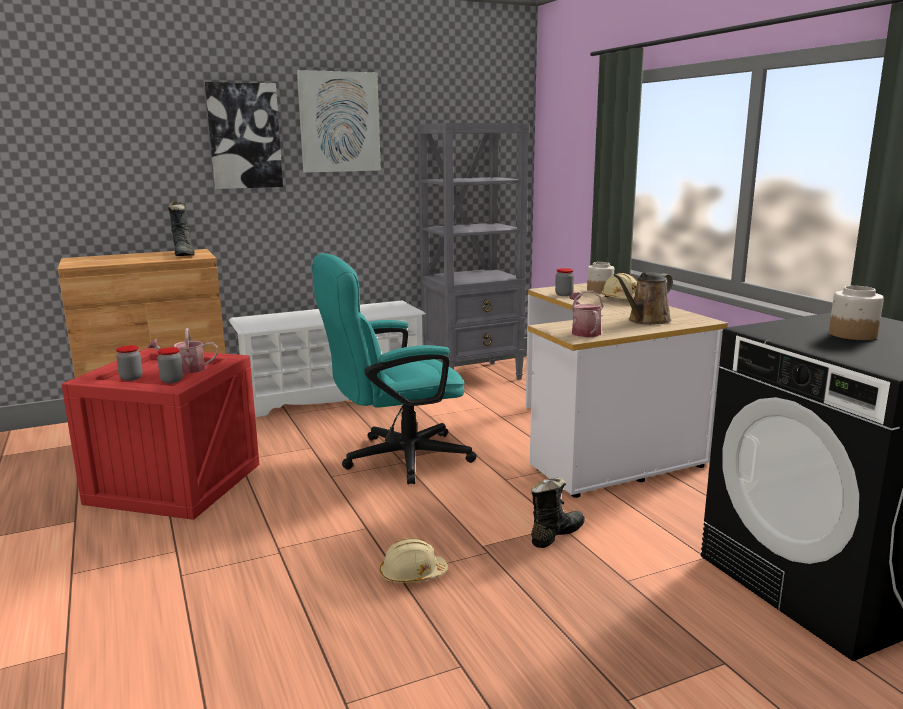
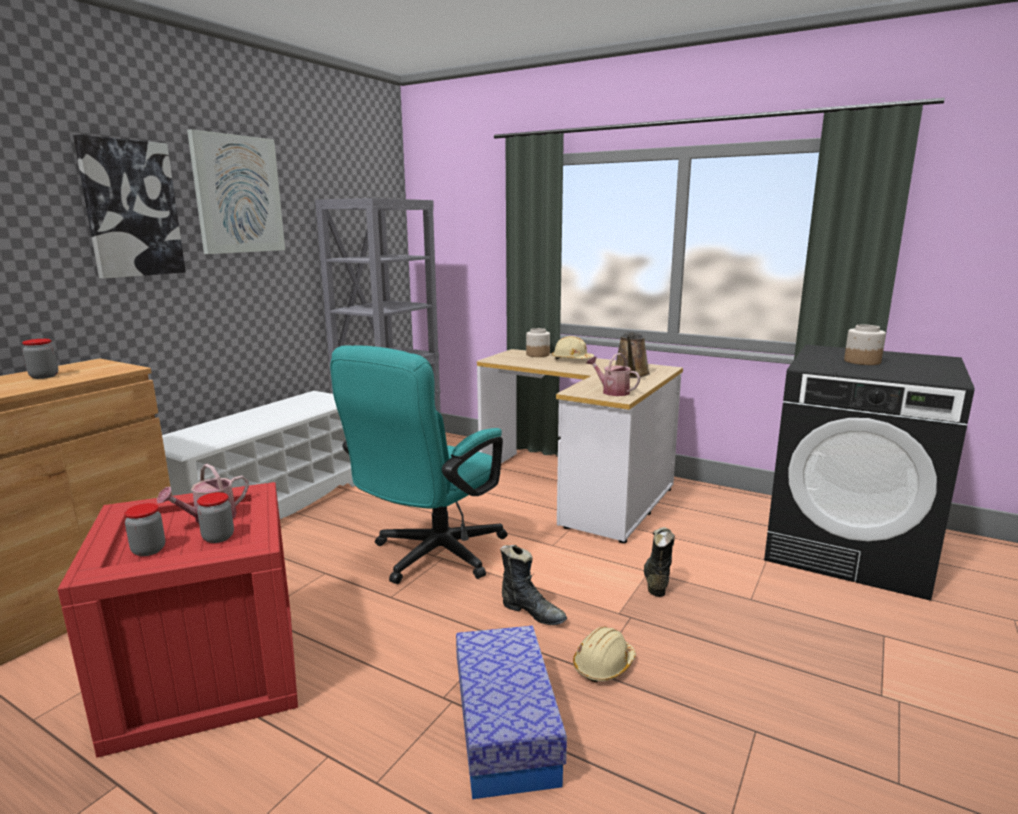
camera: 35 degrees left, 0 degrees up
black boot [168,201,195,256] -> black boot moved to [500,545,567,625]
jar [555,268,574,296] -> jar moved to [22,339,58,379]
none -> storage box [456,626,567,799]

